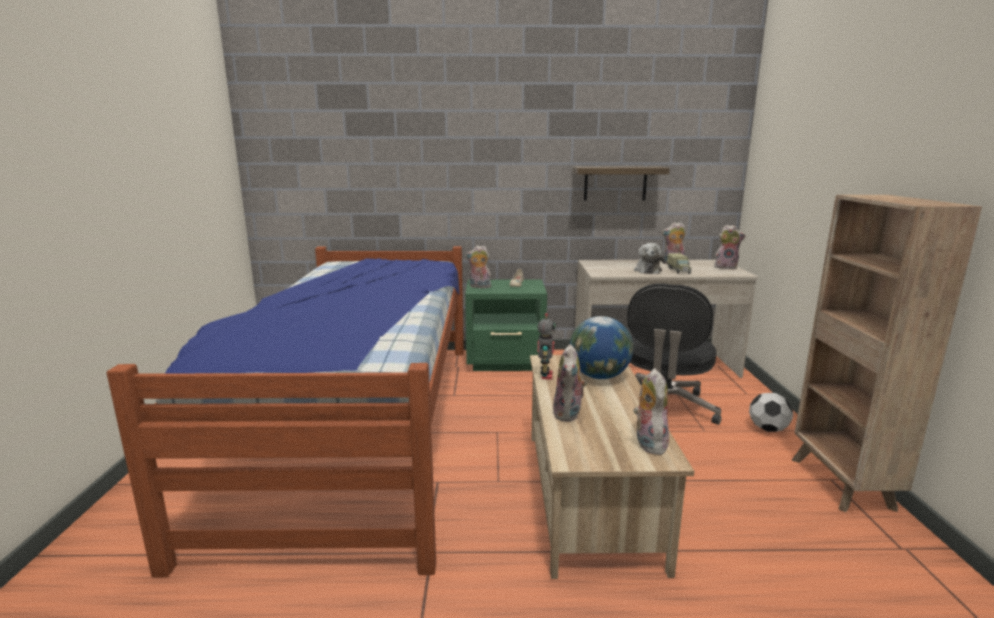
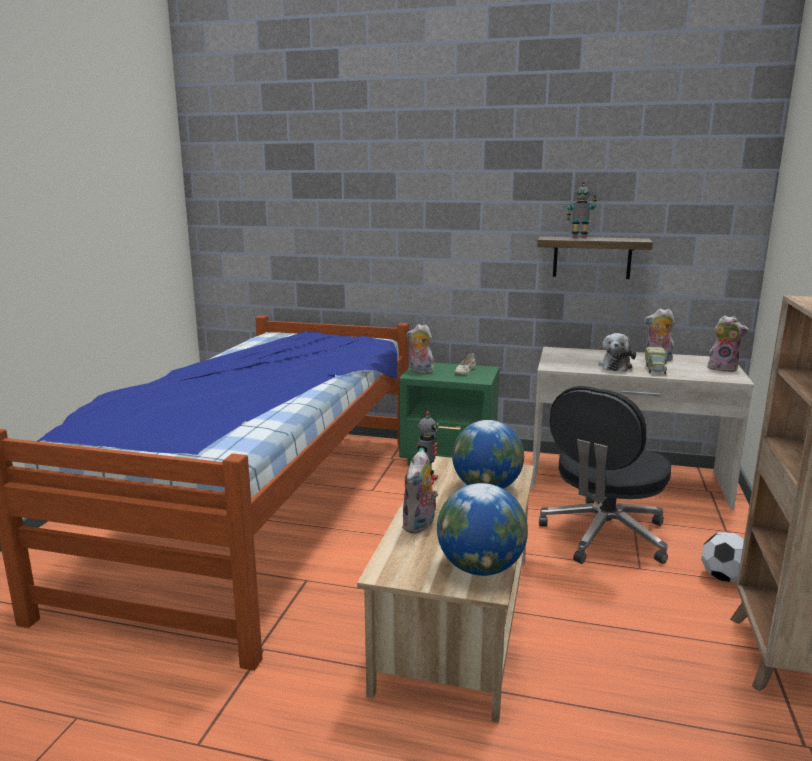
camera: 15 degrees right, 0 degrees up
plush toy [633,368,669,455] -> globe [437,483,528,576]
none -> toy robot [566,181,597,238]

